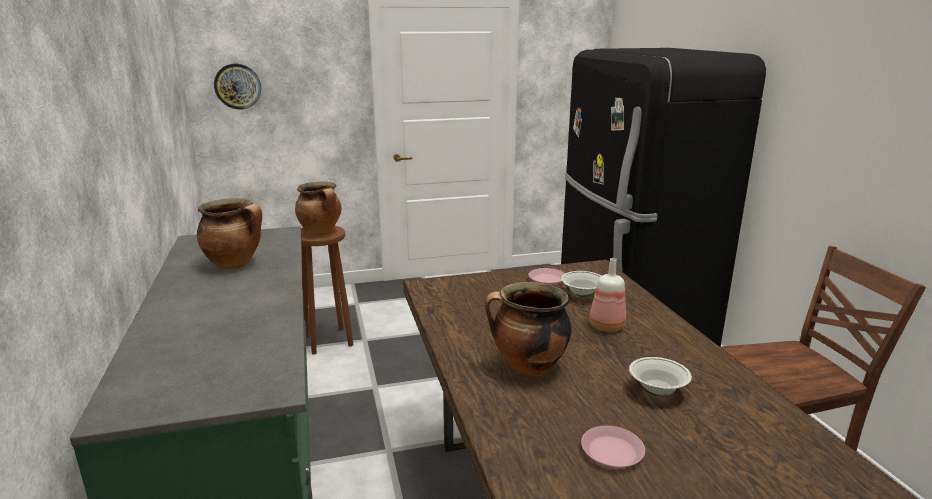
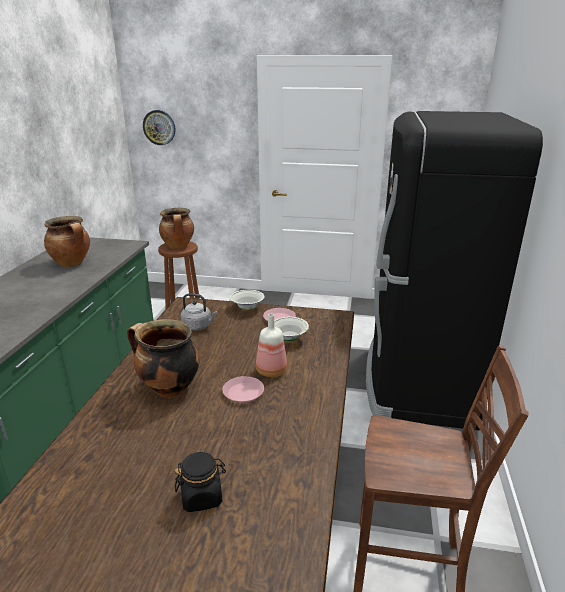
camera: 25 degrees right, 5 degrees up
pink plate [581,426,645,468] -> pink plate moved to [222,376,264,403]
white bowl [629,357,692,396] -> white bowl moved to [230,290,265,310]
none -> black jar [175,452,226,512]
none -> grey kettle [180,293,217,331]

